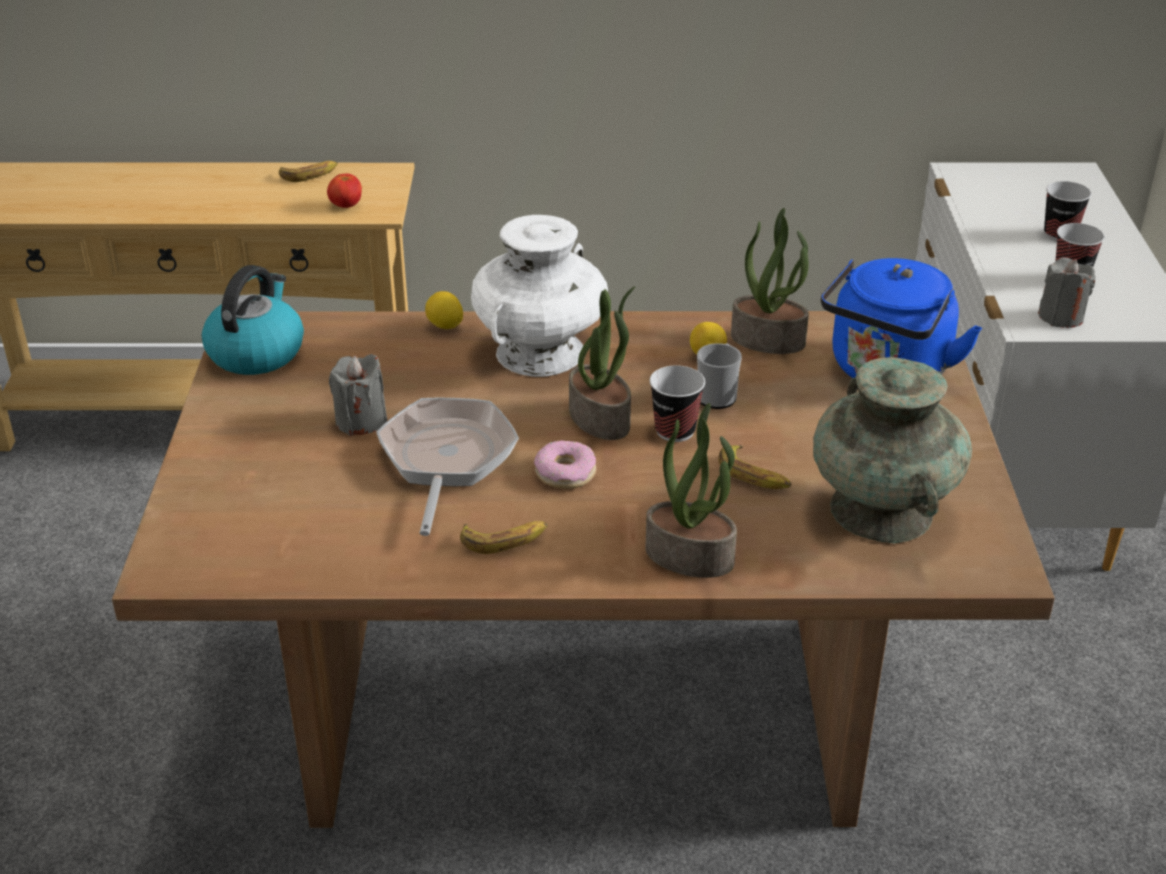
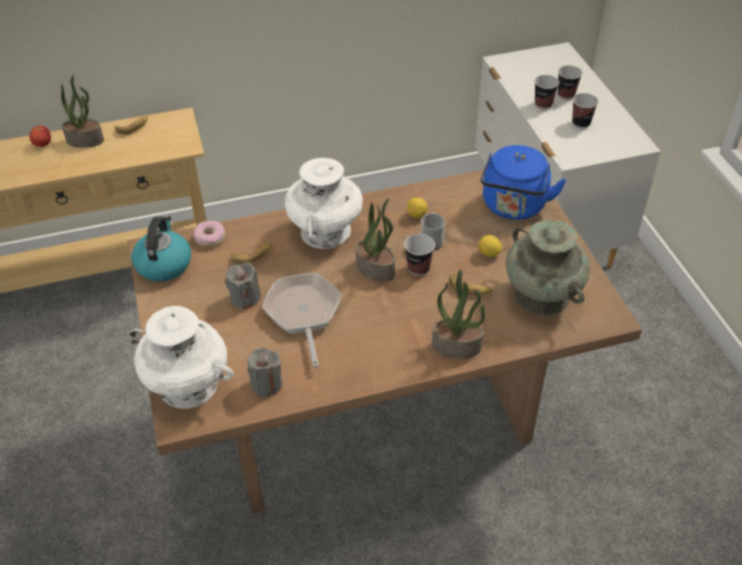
camera: 15 degrees left, 10 degrees up
tomato [327,173,362,208] -> tomato moved to [29,126,51,147]
lemon [425,291,463,329] -> lemon moved to [478,235,502,257]
banana [460,521,548,554] -> banana moved to [231,243,272,265]
donut [534,440,596,489] -> donut moved to [193,221,225,247]
potted plant [731,208,809,354] -> potted plant moved to [61,75,104,148]
grey candle [1038,257,1096,328] -> grey candle moved to [247,348,282,397]
none -> white vase [130,306,234,408]
none -> cup [535,75,559,109]

